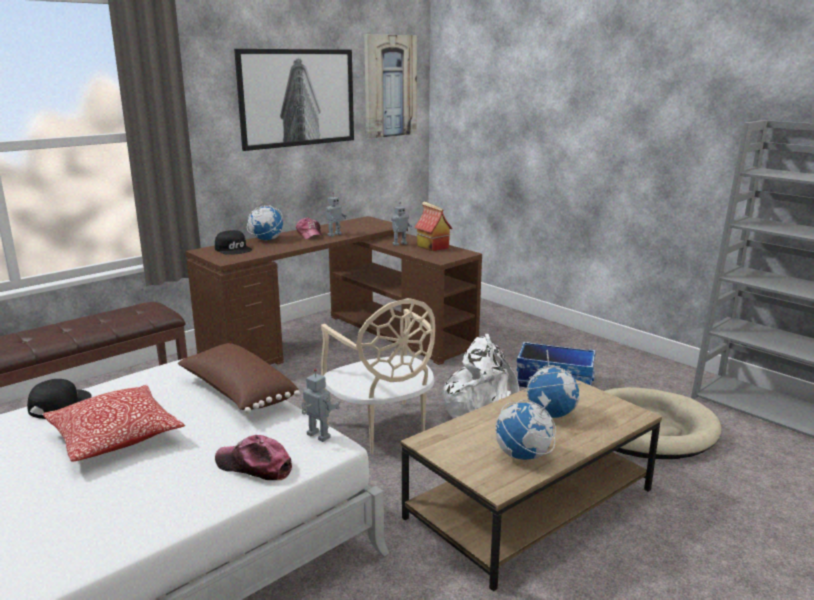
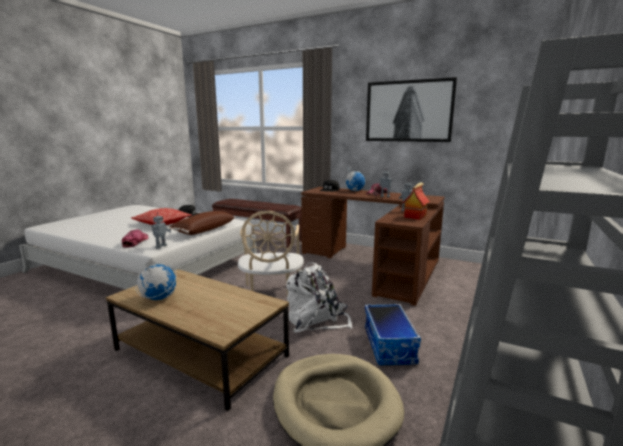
camera: 70 degrees right, 5 degrees down
beige chair [321,298,435,454] -> beige chair turned 45 degrees counterclockwise [238,211,304,296]
picture [364,34,417,139] -> none
globe [523,350,581,418] -> none

